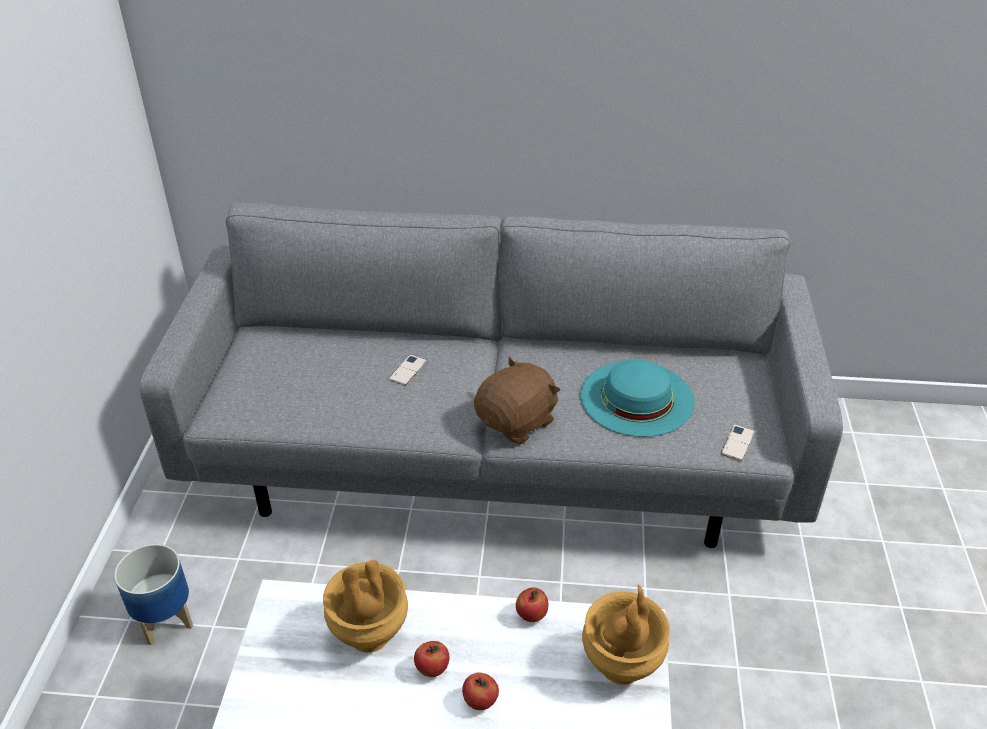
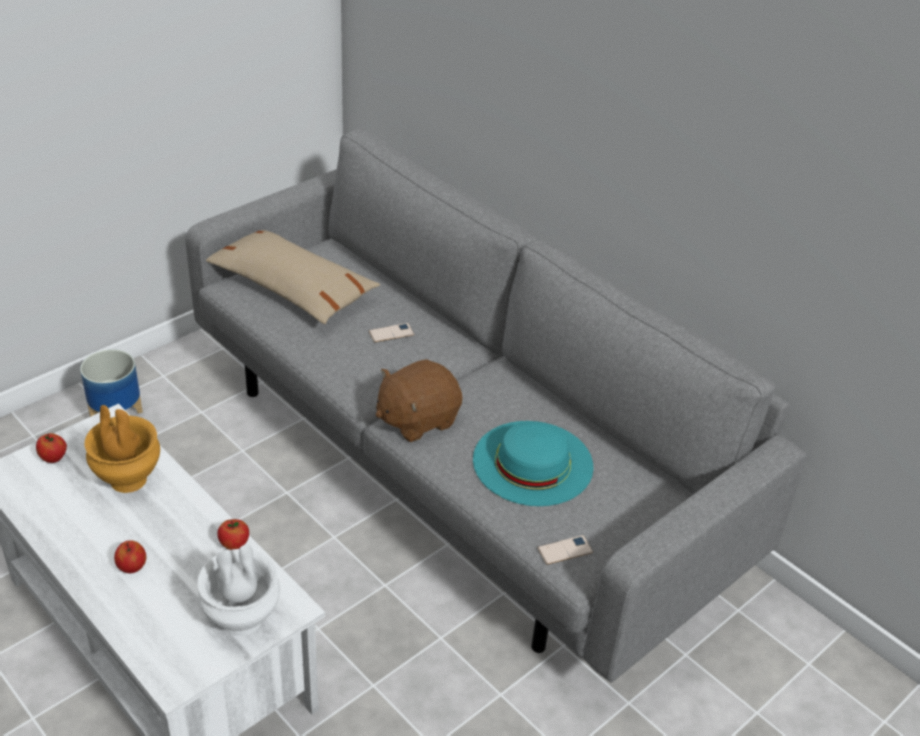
camera: 40 degrees right, 0 degrees up
apple [414,641,450,677] -> apple moved to [36,433,67,463]
brown plush toy [474,357,560,444] -> brown plush toy turned 150 degrees clockwise [376,359,462,442]
brown vase [582,584,670,685] -> white vase [197,544,280,636]
none -> beige pillow [206,230,380,324]

